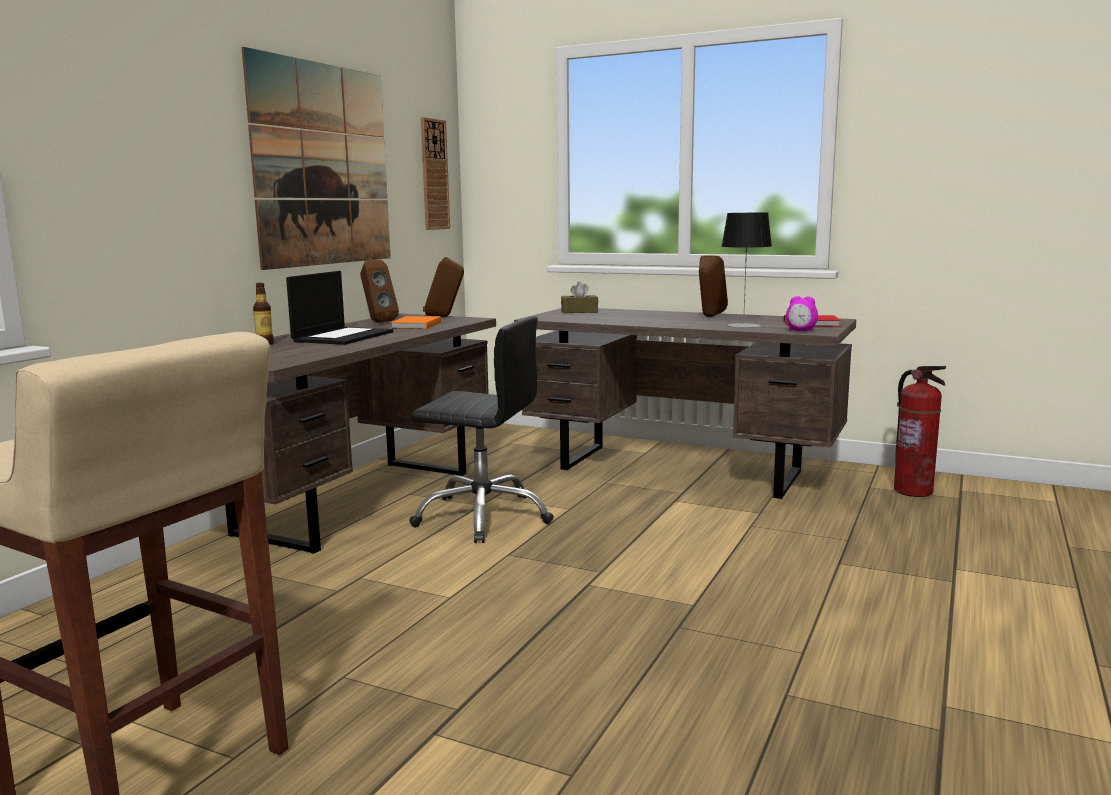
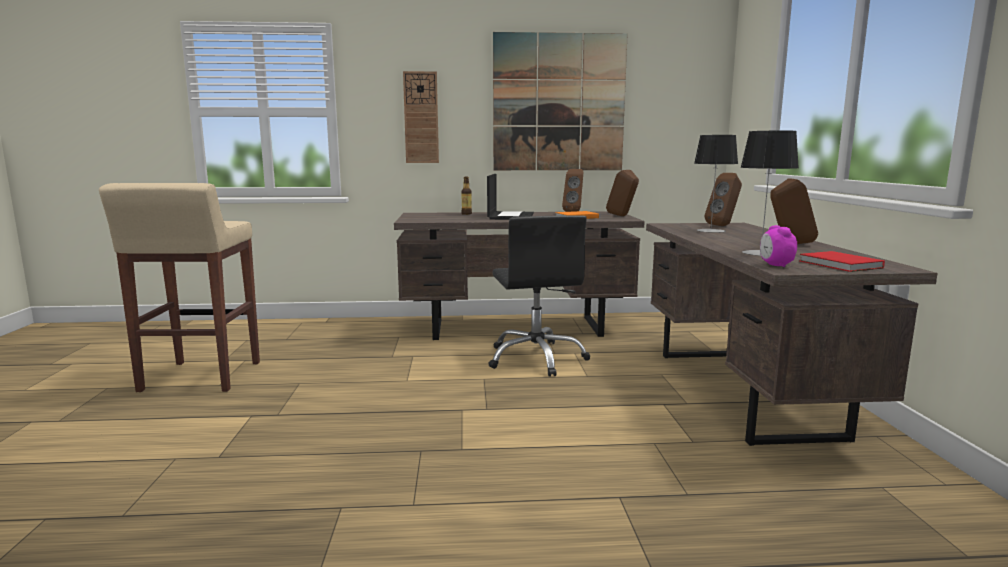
camera: 60 degrees right, 0 degrees up
laptop [286,271,393,345] -> laptop turned 75 degrees counterclockwise [487,174,534,220]
wall clock [421,117,450,230] -> wall clock moved to [403,71,439,163]
brown tissue box [561,282,598,313] -> brown speaker [704,173,742,226]
fire extinguisher [894,366,946,497] -> none
none -> table lamp [694,135,738,233]

